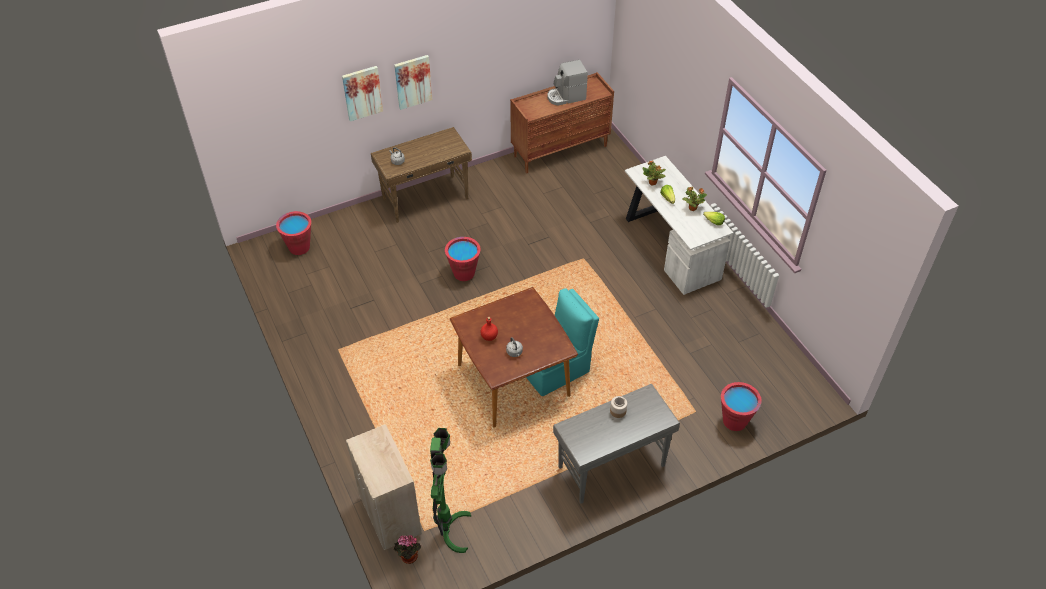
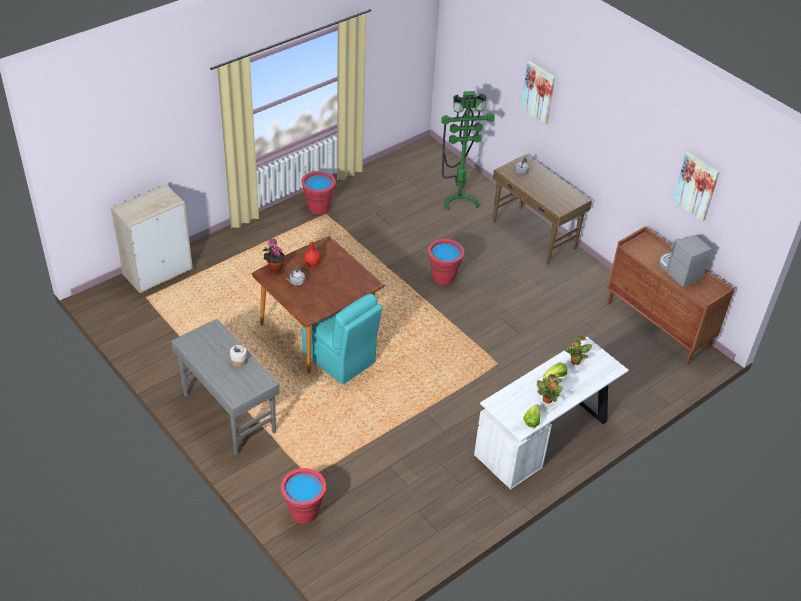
camera: 75 degrees right, 5 degrees down
red bucket [276,211,311,255] -> red bucket moved to [301,171,336,214]
picture [394,55,432,110] -> picture moved to [673,152,720,221]
potted plant [394,535,421,564] -> potted plant moved to [263,239,285,275]
green floor lamp [430,428,471,553] -> green floor lamp moved to [441,91,495,210]

